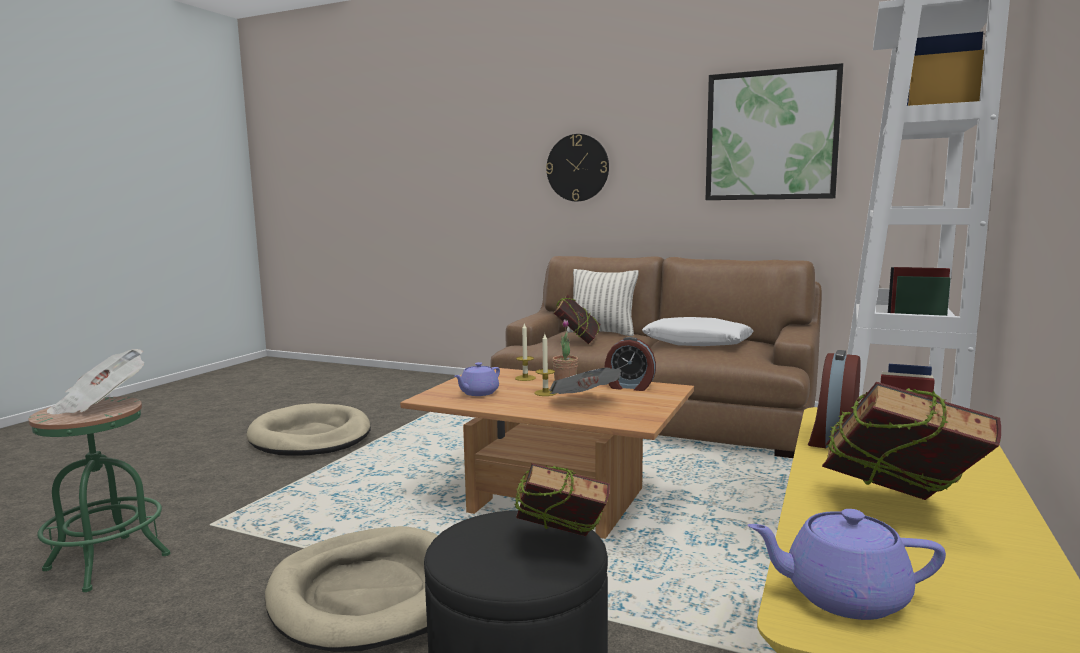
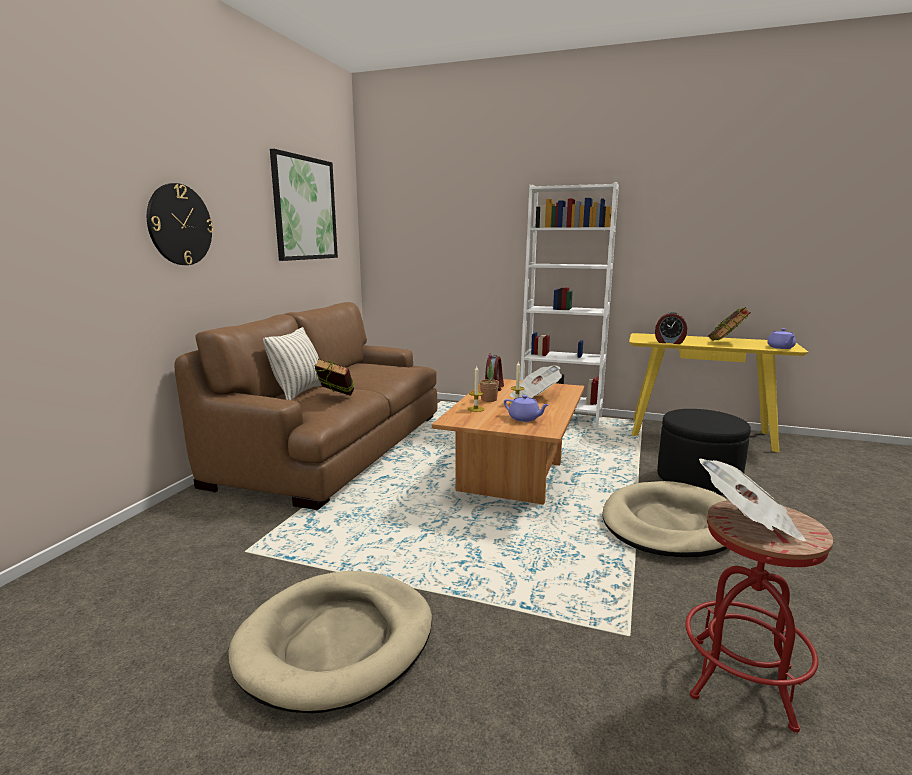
camera: 95 degrees left, 5 degrees up
green stool [28,397,170,592] -> red stool [685,500,833,733]
book [515,463,610,536] -> none
white pillow [642,317,754,346] -> none

